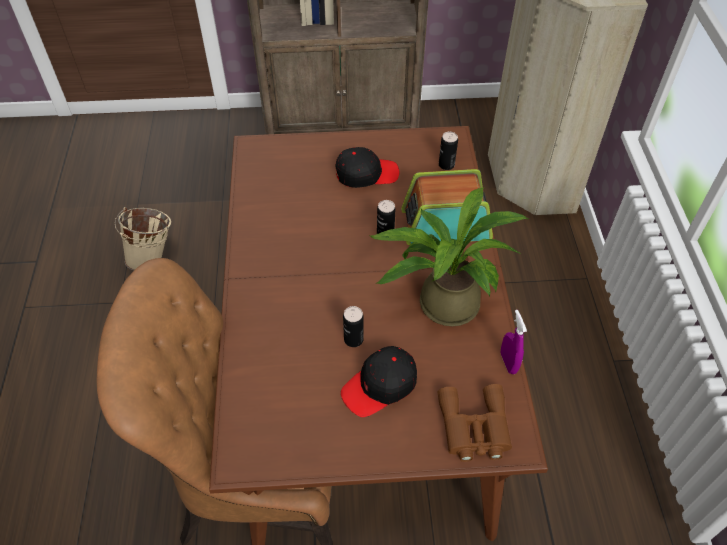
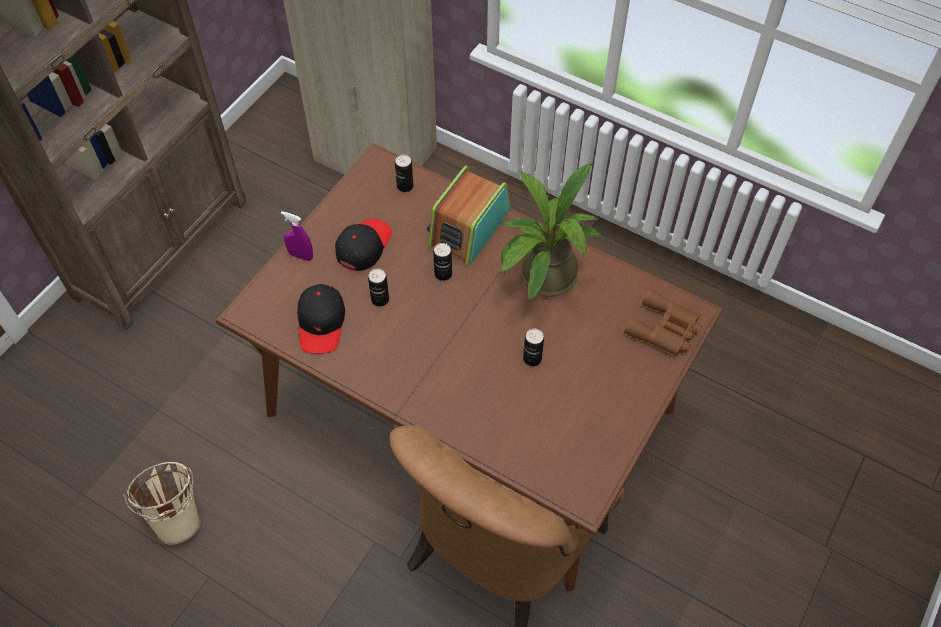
camera: 55 degrees left, 5 degrees up
black cap [341,346,417,417] -> black cap moved to [297,284,345,354]
purple spray bottle [501,310,527,374] -> purple spray bottle moved to [281,211,313,261]
none -> can [368,269,389,306]

